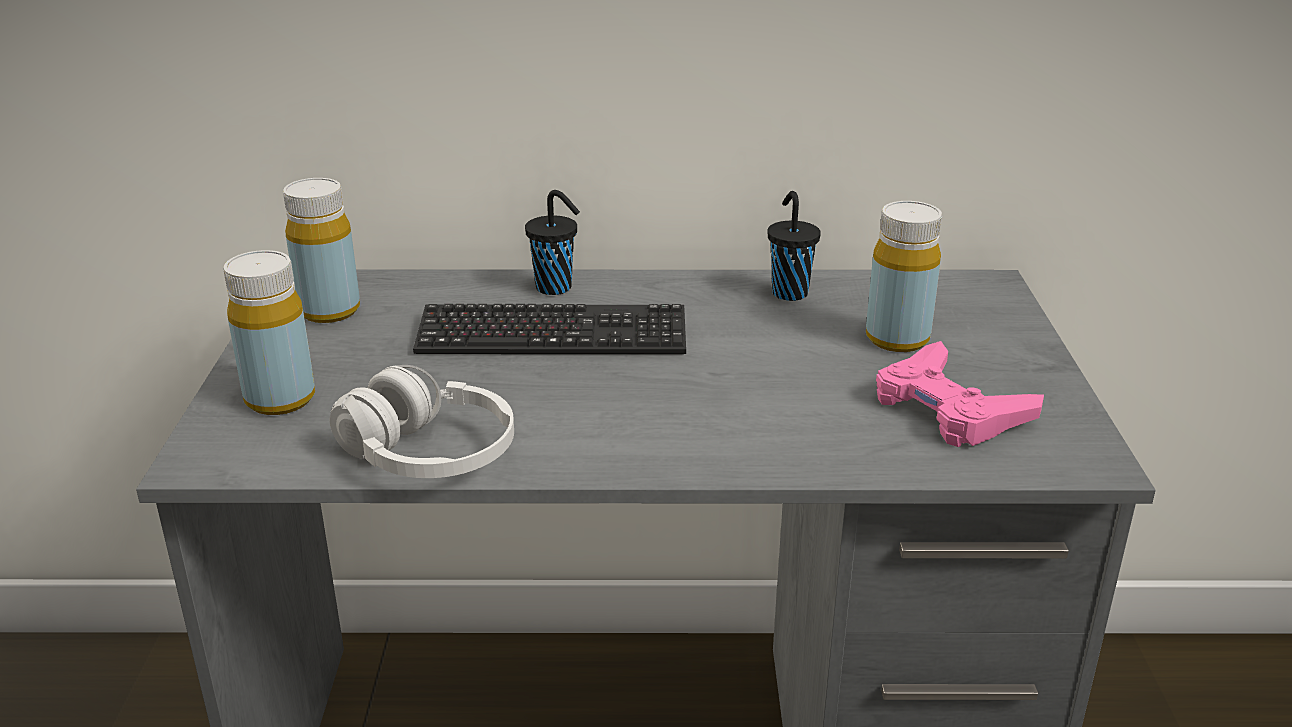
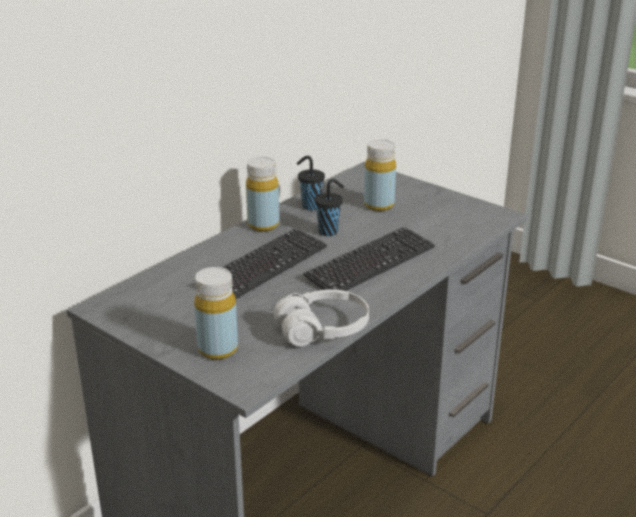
camera: 50 degrees left, 0 degrees up
yellow bottle [283,178,360,323] -> yellow bottle moved to [246,157,279,232]
black cup [525,190,580,295] -> black cup moved to [314,179,344,236]
pink game controller [876,341,1044,447] -> none
none -> keyboard [303,227,435,291]

